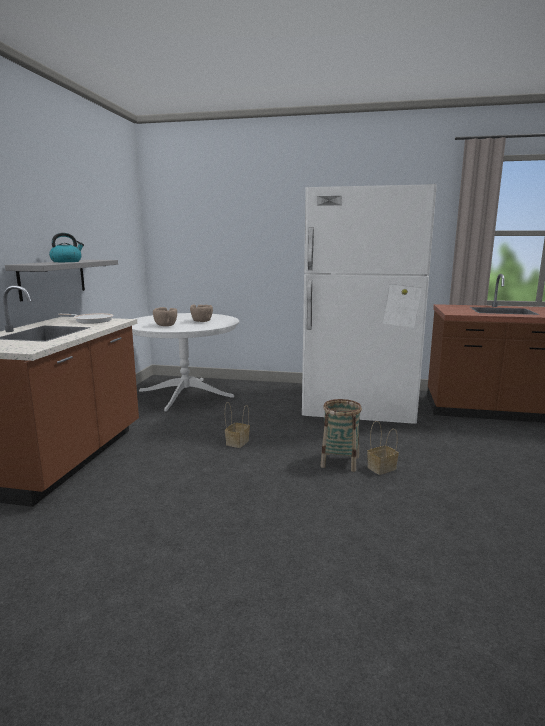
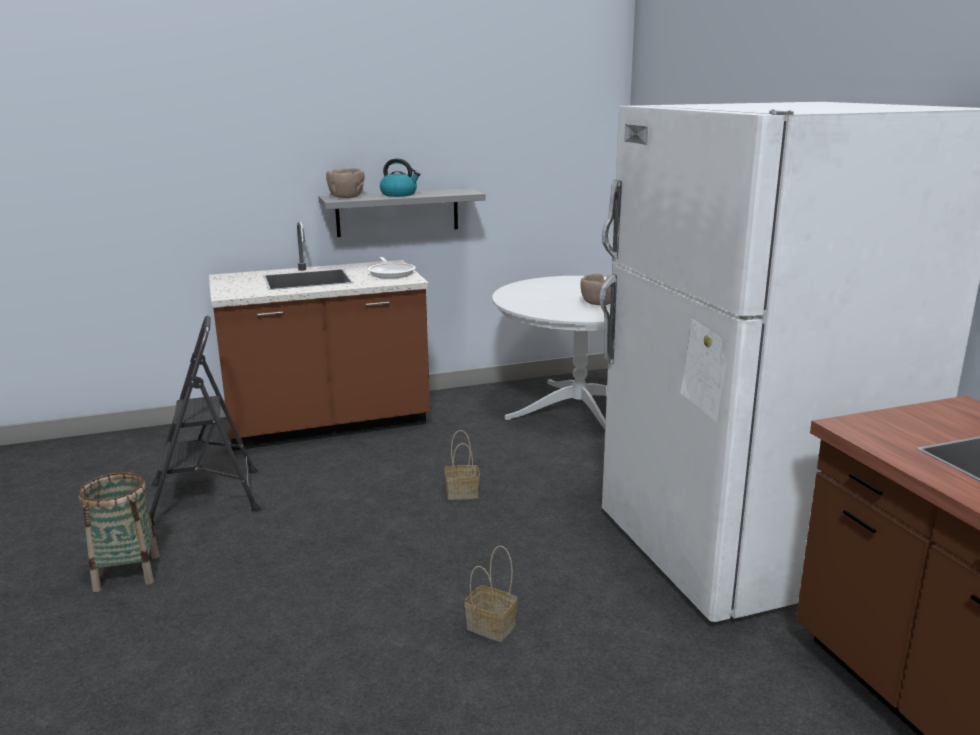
camera: 60 degrees right, 5 degrees up
brown bowl [153,307,177,326] -> brown bowl moved to [326,168,365,198]
basket [321,399,362,472] -> basket moved to [78,472,160,592]
none -> black step ladder [150,315,261,526]

